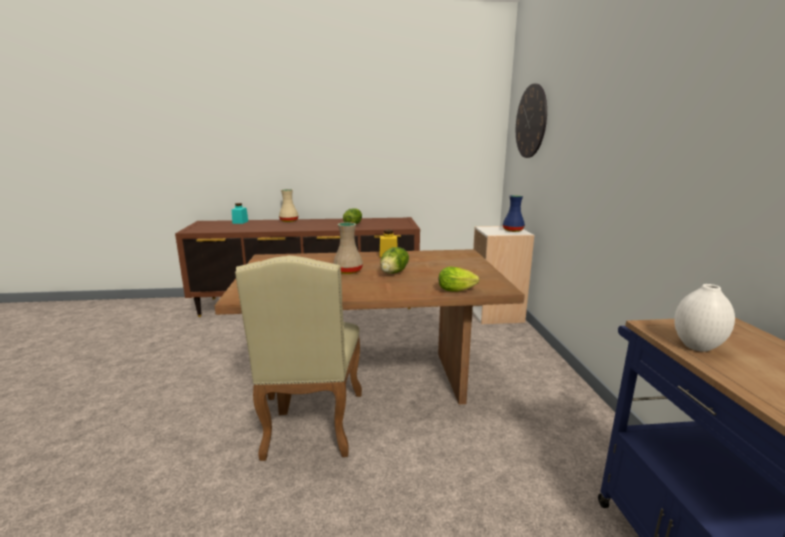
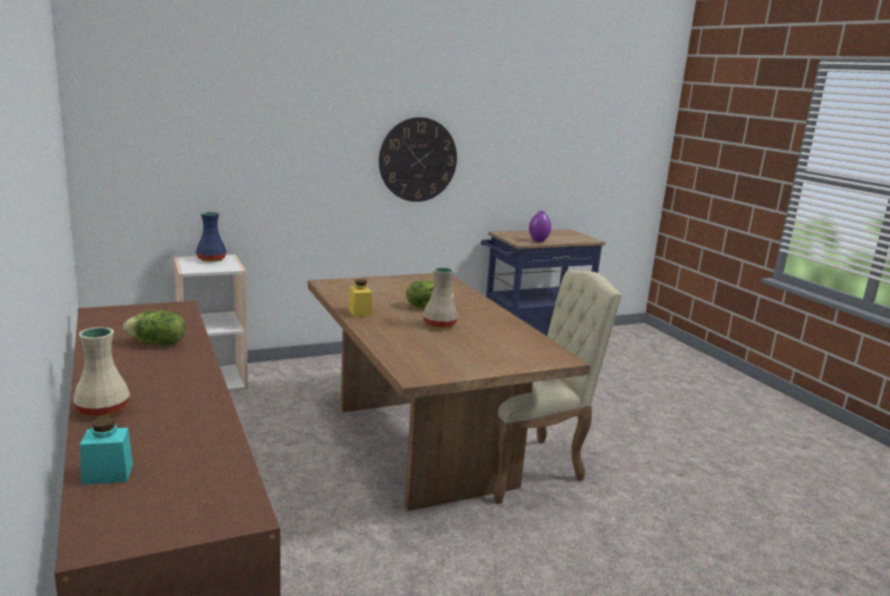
camera: 110 degrees left, 0 degrees up
lettuce [439,267,479,292] -> none
wall clock [516,84,547,158] -> wall clock moved to [379,117,457,202]
white vase [674,284,735,352] -> purple vase [529,211,551,242]

